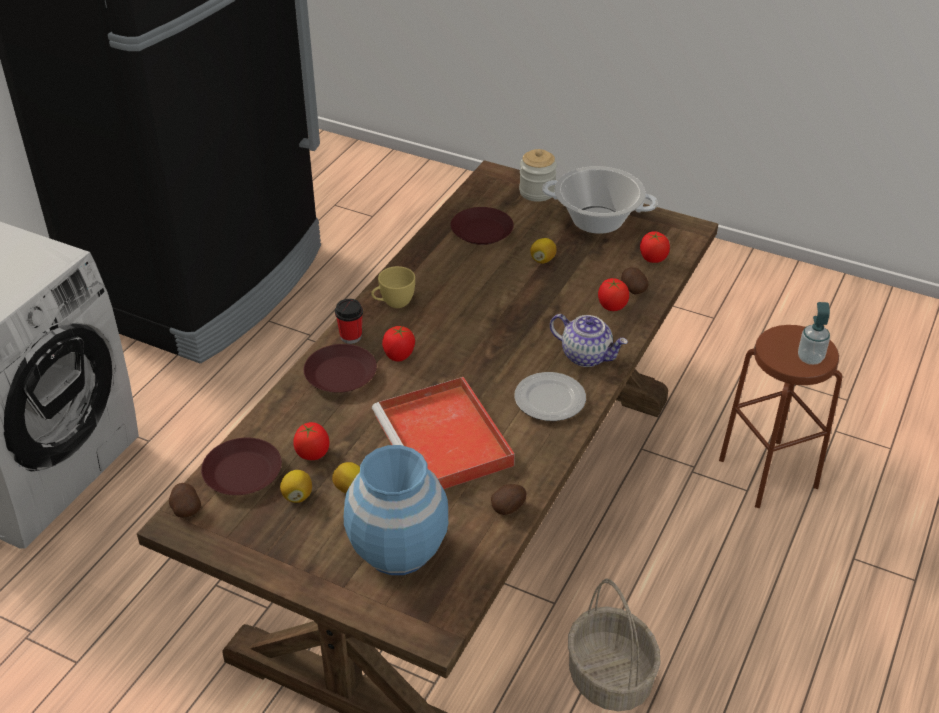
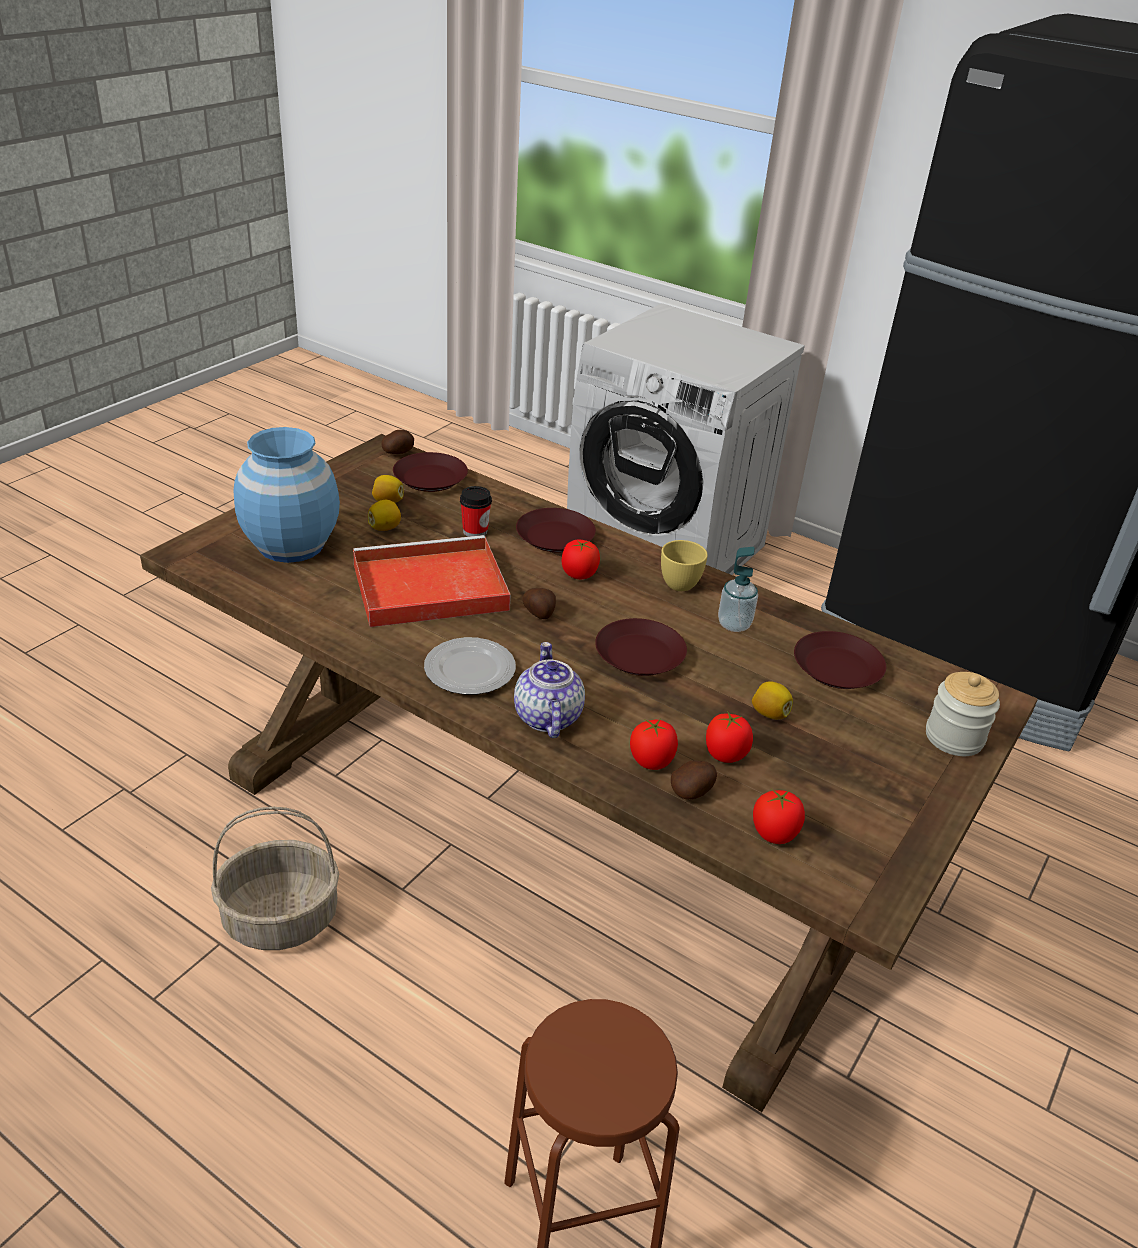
camera: 95 degrees right, 5 degrees down
tomato [293,422,329,460] -> tomato moved to [706,711,753,763]
cup [335,299,363,344] -> cup moved to [460,486,492,537]
potato [491,484,527,515] -> potato moved to [522,588,556,619]
cooking pot [542,166,658,234] -> none
teapot [550,314,628,367] -> teapot turned 135 degrees clockwise [514,642,585,738]
soap dispenser [798,302,830,365] -> soap dispenser moved to [718,547,758,632]
none -> brown plate [595,618,687,676]

